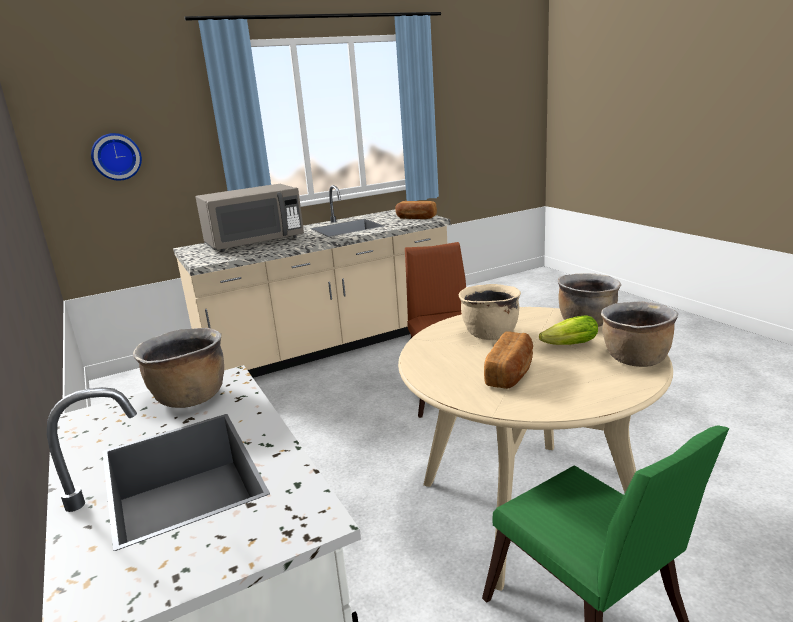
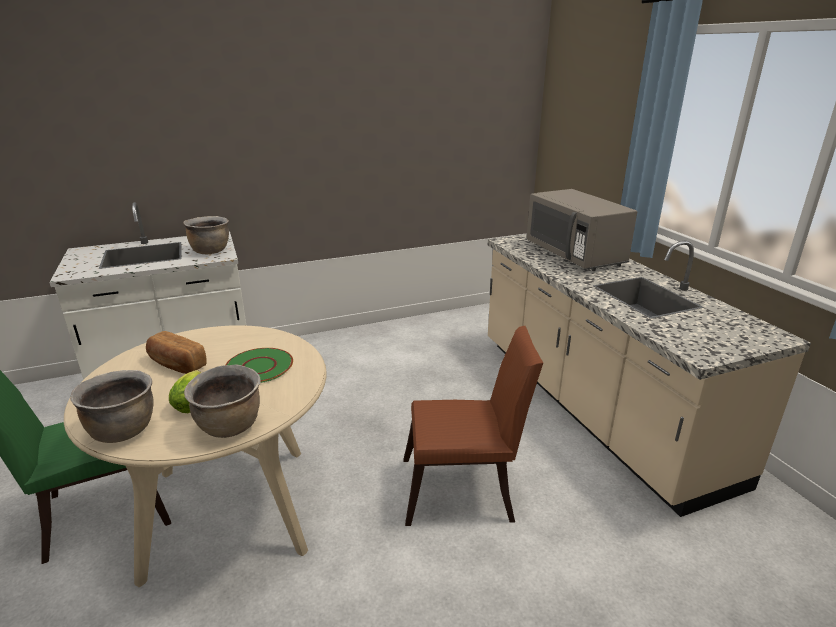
camera: 95 degrees right, 5 degrees up
wall clock [91,133,142,181] -> none
bread [395,201,437,219] -> none
beige cooking pot [458,284,521,340] -> green plate [226,348,293,383]

